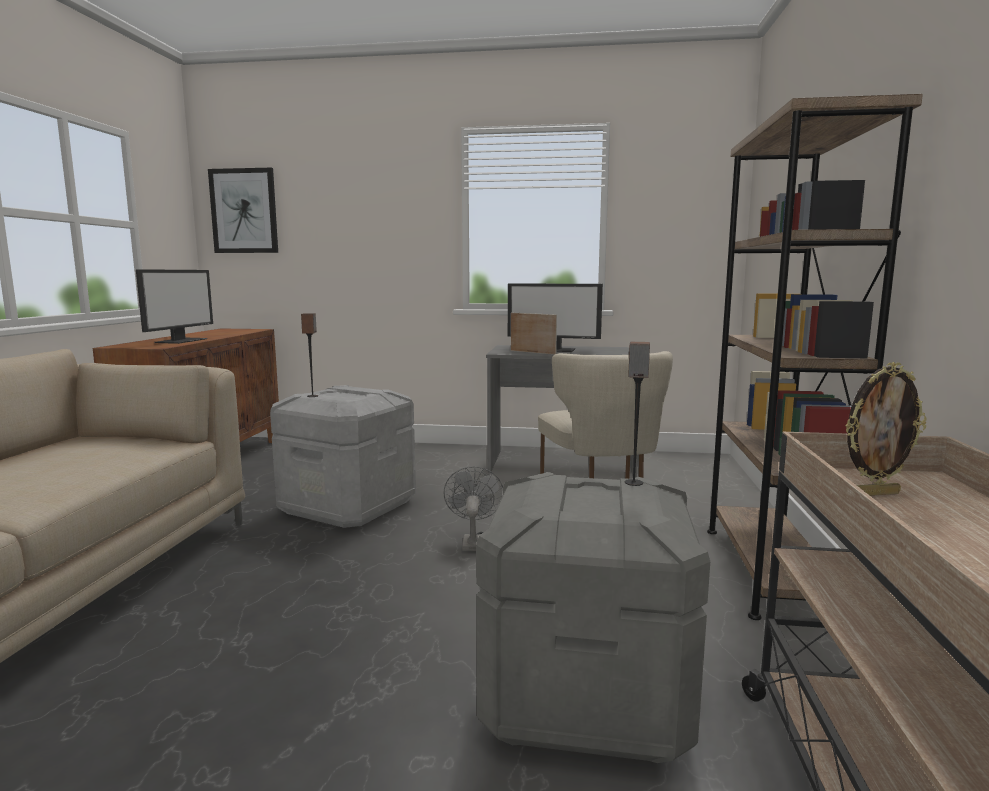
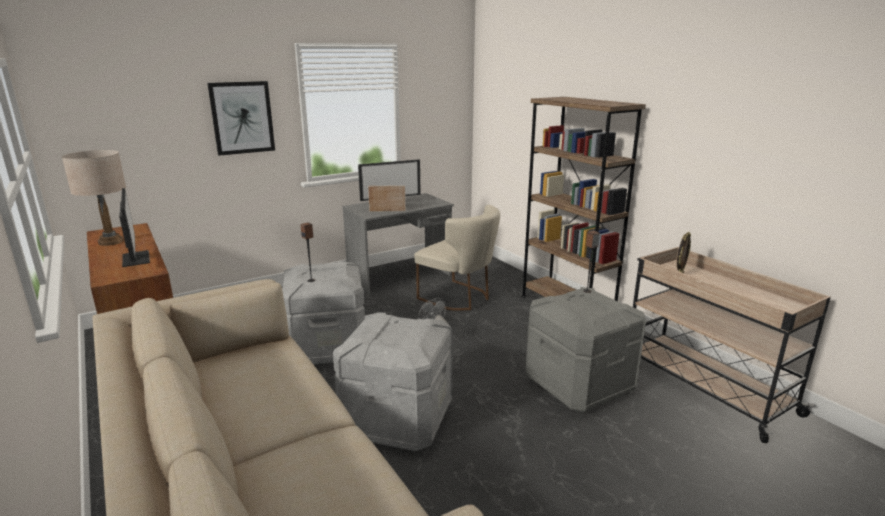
camera: 40 degrees left, 10 degrees up
picture [208,168,278,253] -> picture moved to [207,81,275,156]
none -> beige table lamp [62,150,126,246]
none -> grey storage box [333,312,453,452]

